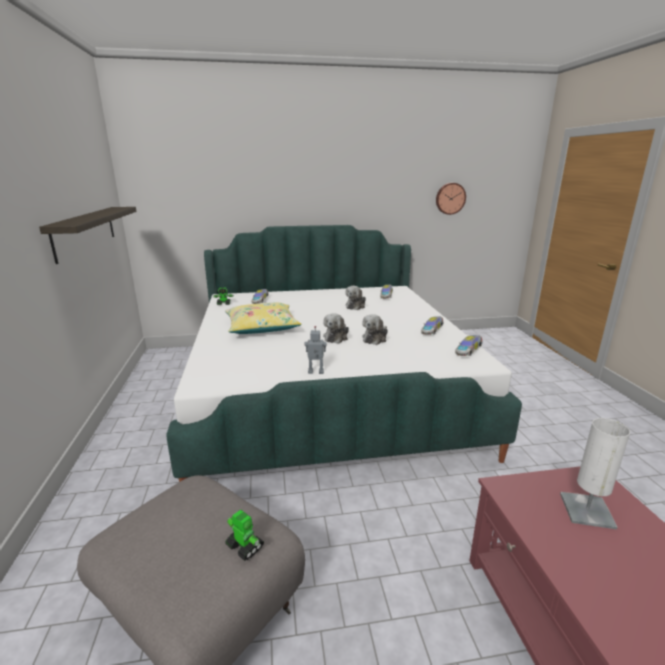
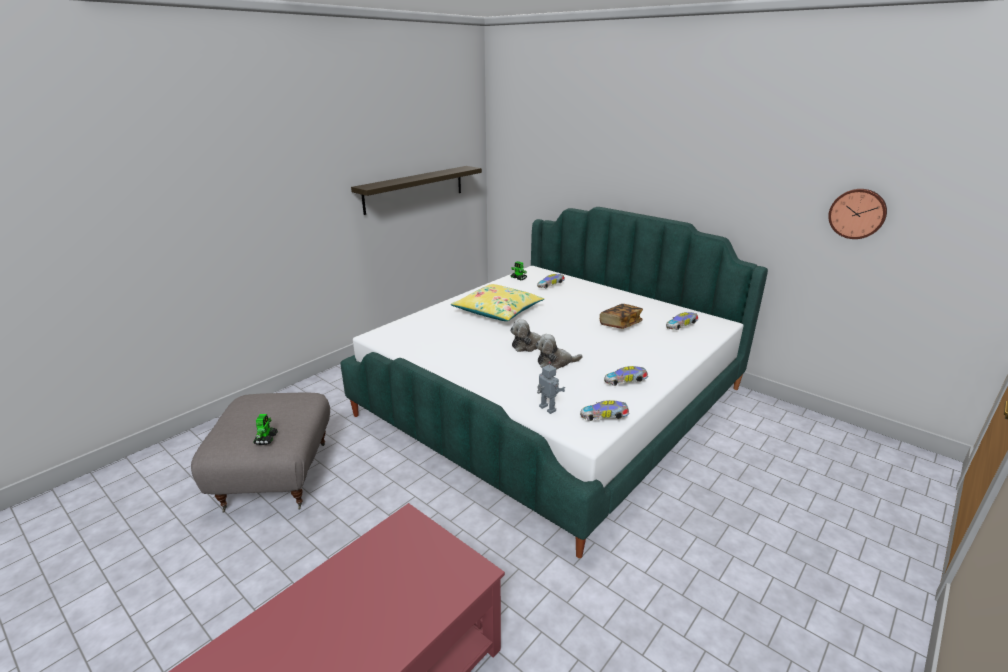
camera: 50 degrees right, 5 degrees up
toy robot [304,326,326,374] -> toy robot moved to [537,362,565,414]
plush toy [345,286,366,310] -> book [600,304,643,329]
white table lamp [560,418,630,529] -> none

